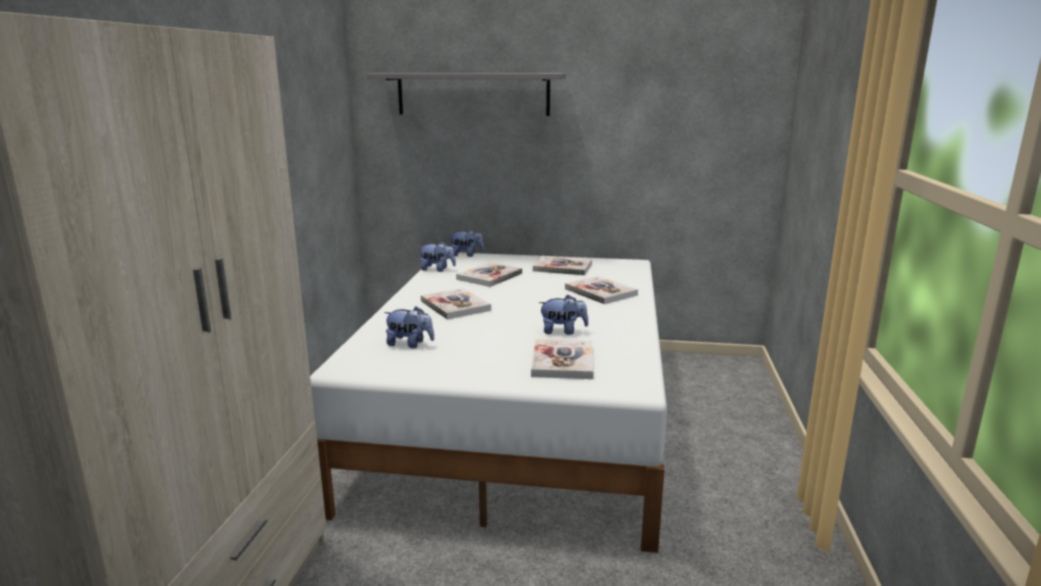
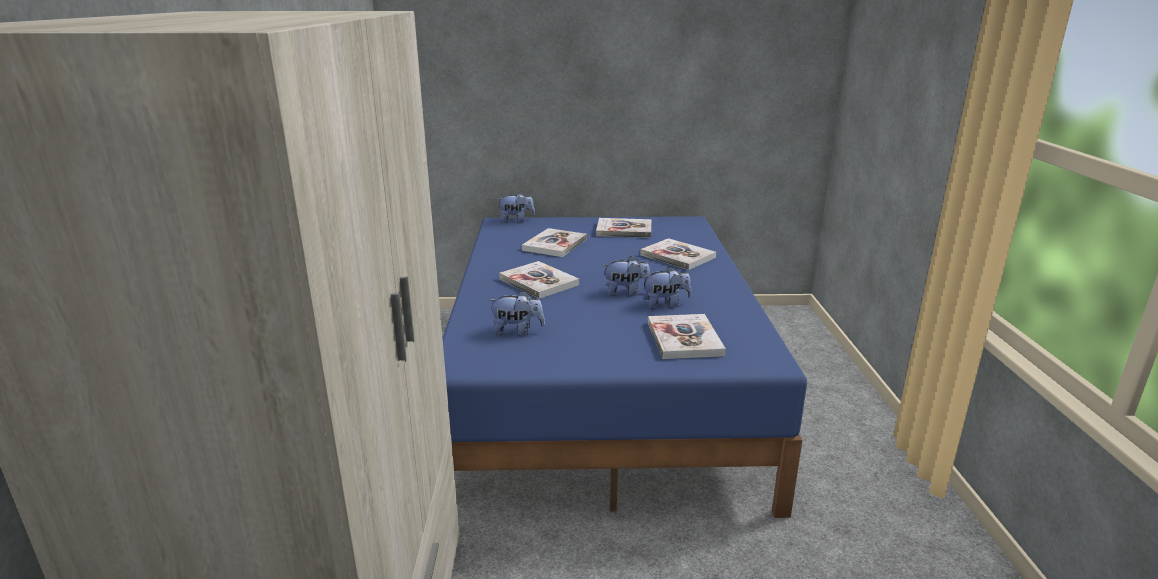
camera: 10 degrees left, 5 degrees up
white bed [310,253,667,553] -> blue bed [442,216,807,518]
grey shelf [366,73,566,116] -> none
plush toy [418,242,456,272] -> plush toy moved to [603,256,650,296]

